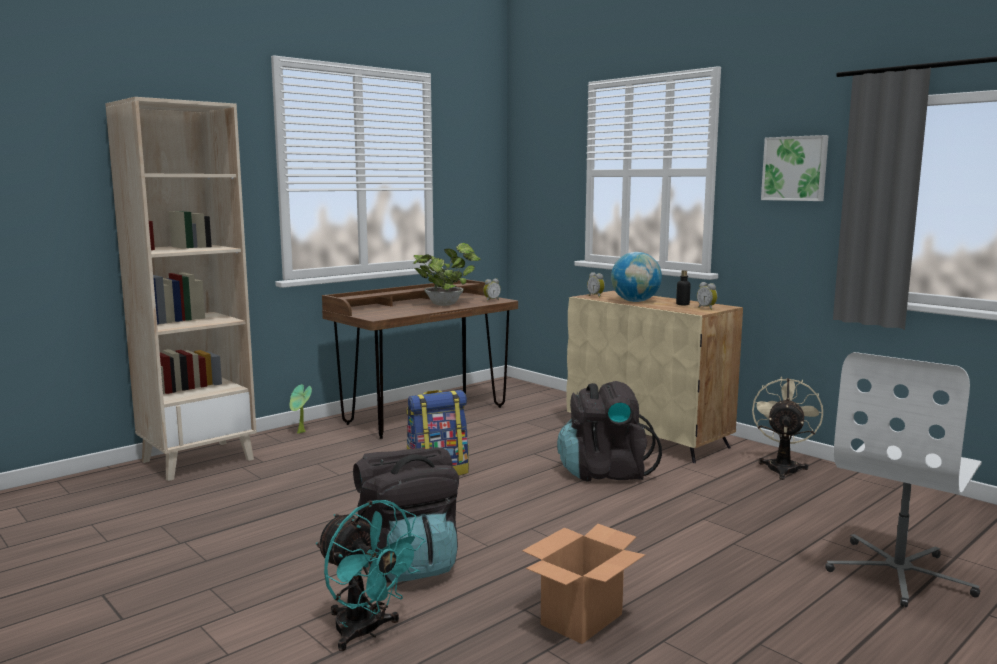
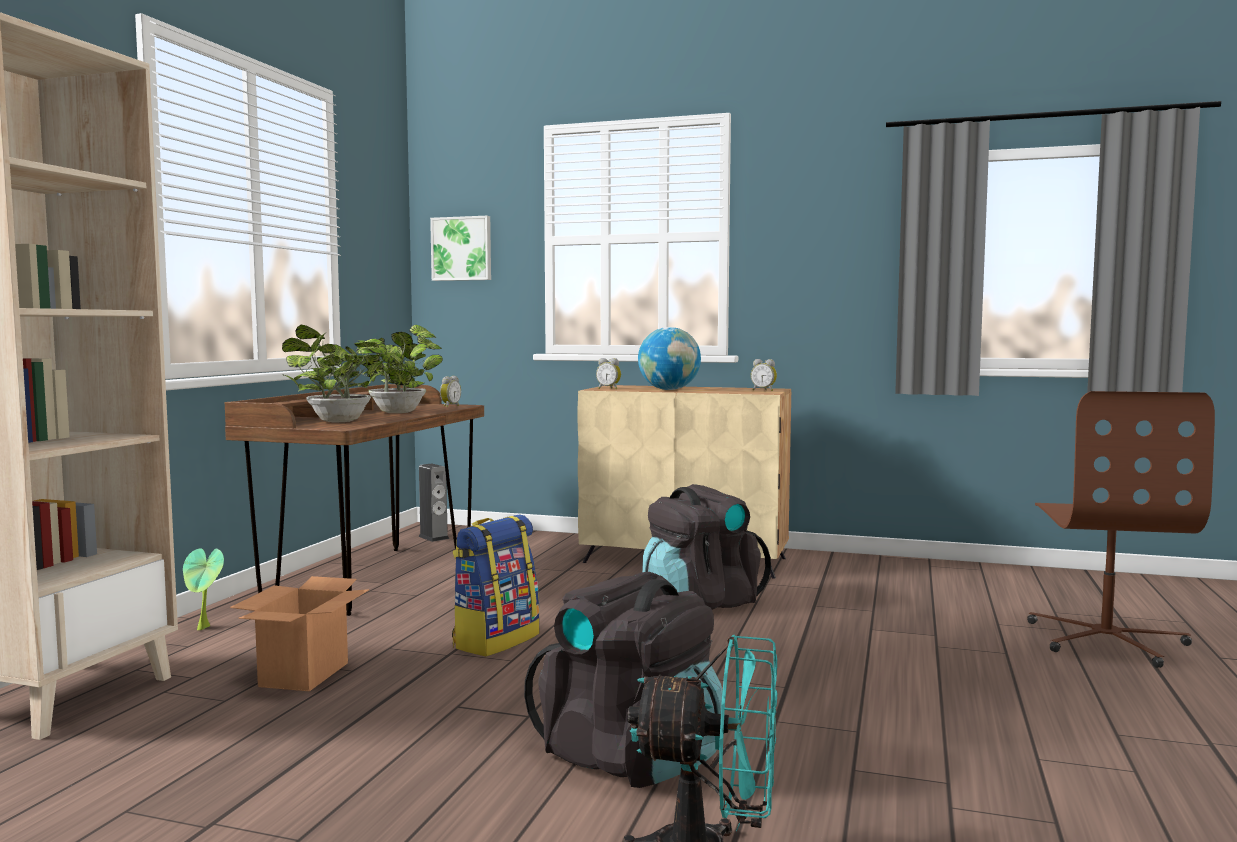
camera: 30 degrees left, 5 degrees down
cardboard box [522,524,645,644] -> cardboard box moved to [230,576,369,691]
bottle [676,271,691,305] -> none
beige fan [752,376,823,480] -> none
picture [761,135,829,201] -> picture moved to [430,216,491,281]
white office chair [825,352,982,608] -> brown office chair [1027,391,1215,668]
none -> potted plant [282,325,387,422]
none -> speaker [418,464,449,542]

